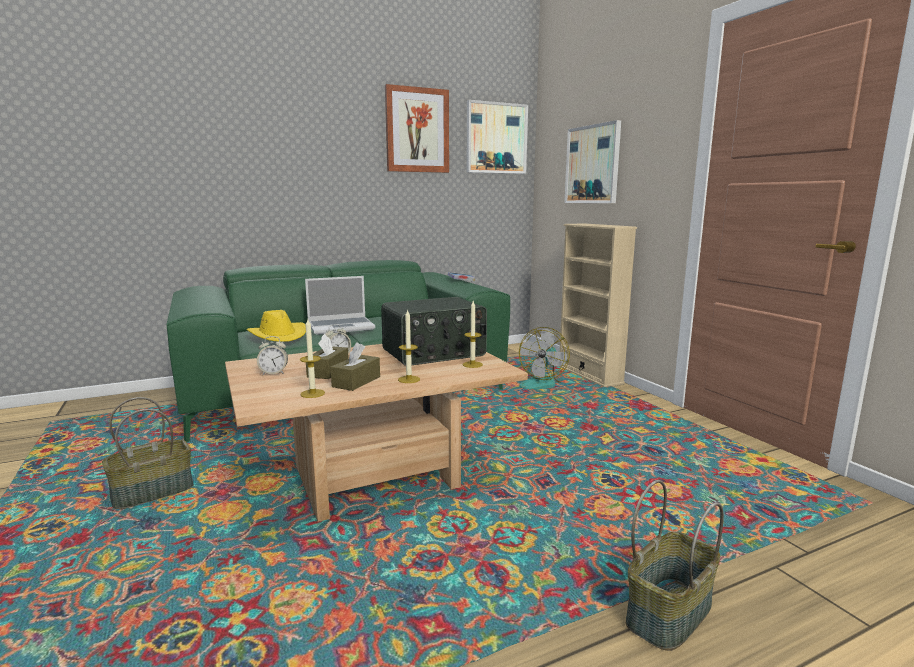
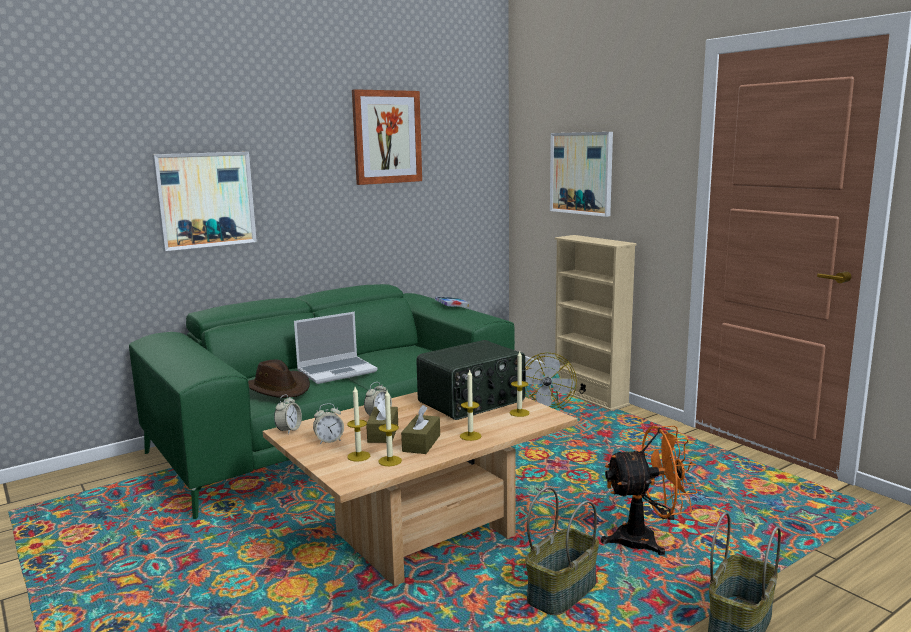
camera: 10 degrees left, 0 degrees up
basket [102,397,194,509] -> basket moved to [525,487,599,615]
yellow hat [247,310,306,342] -> brown hat [248,360,310,398]
picture [467,100,528,174] -> picture moved to [152,152,257,251]
none -> alarm clock [274,394,302,434]
none -> candle [347,387,370,462]
none -> orange fan [601,426,698,556]

